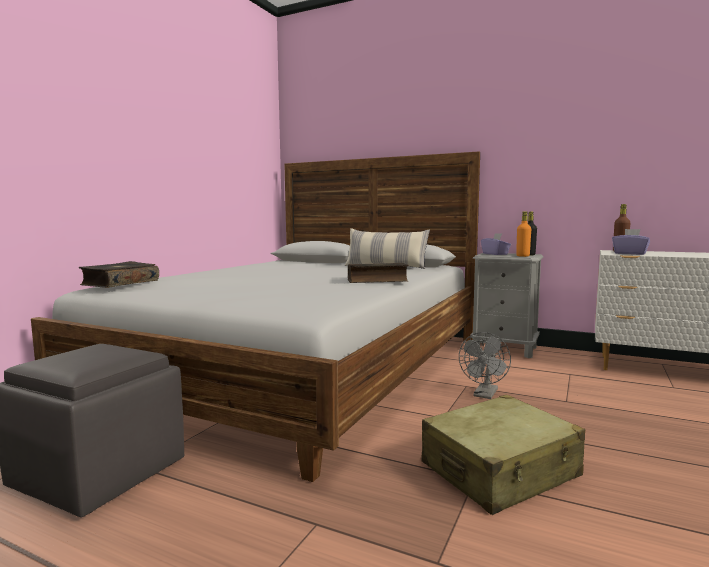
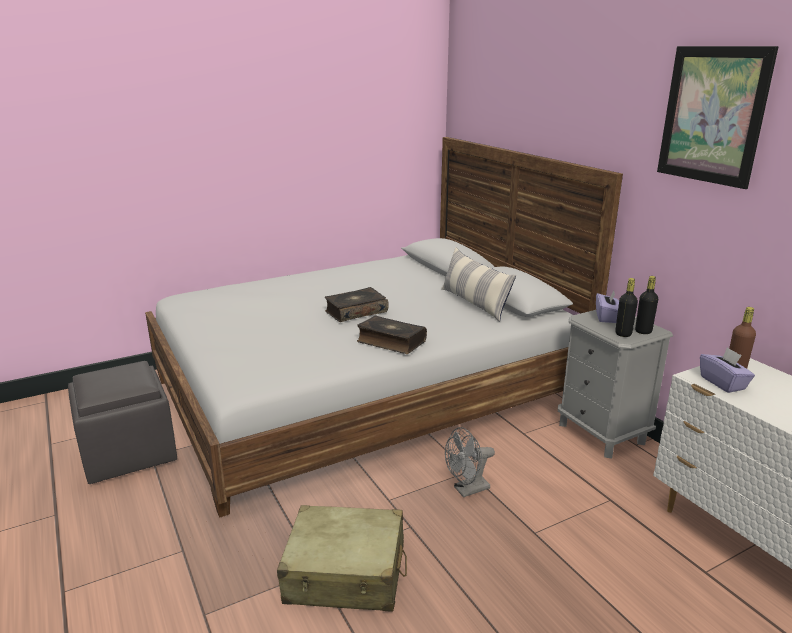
camera: 35 degrees right, 15 degrees up
book [79,261,159,288] -> book moved to [325,287,389,322]
orange bottle [516,211,531,257] -> black bottle [615,278,638,337]
none -> picture [657,46,779,189]

